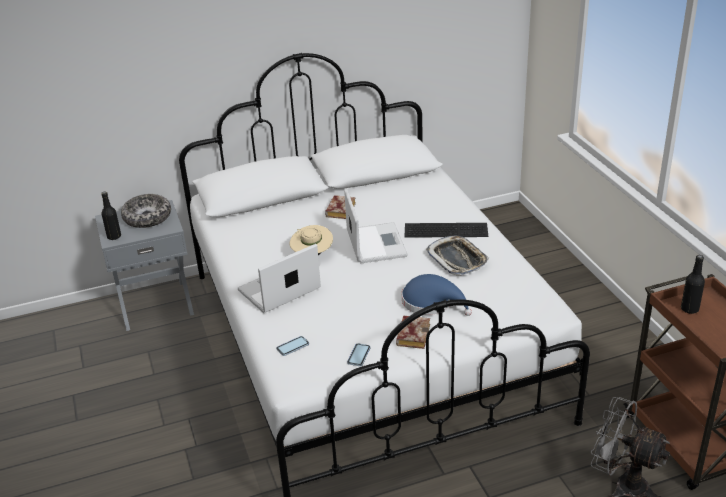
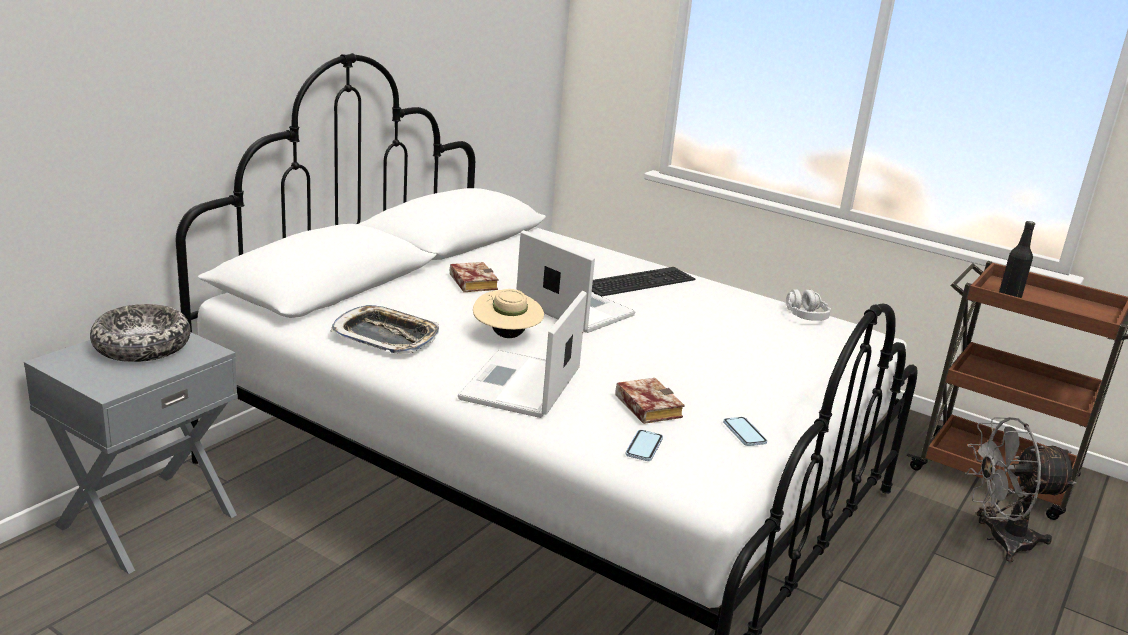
camera: 40 degrees left, 10 degrees down
black bottle [101,192,121,240] -> none
book [396,316,430,349] -> book moved to [615,378,685,424]
blue hat [402,274,472,316] -> none
tray [426,235,489,276] -> tray moved to [331,305,439,354]
none -> grey headphones [786,289,831,321]

